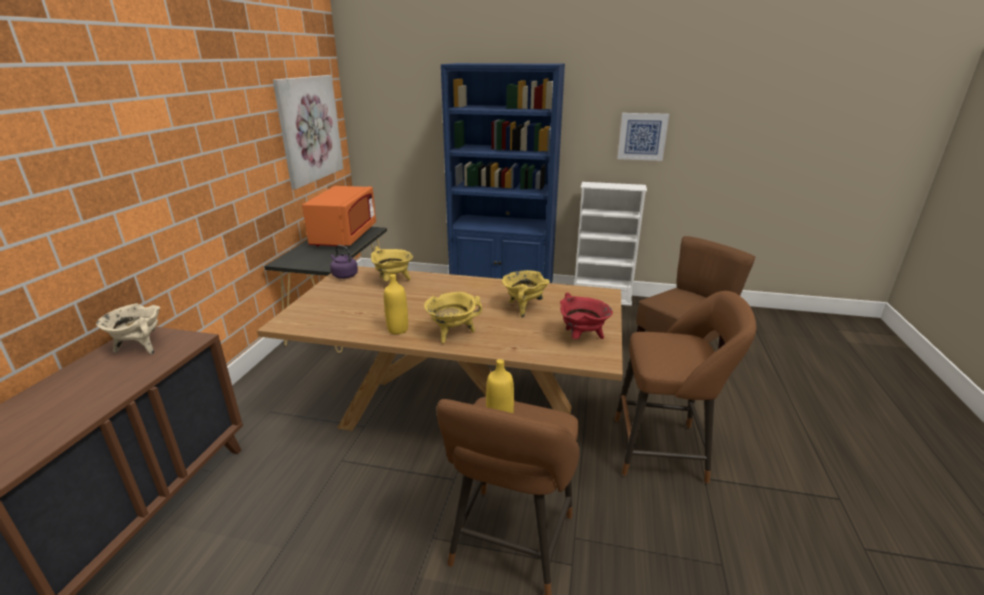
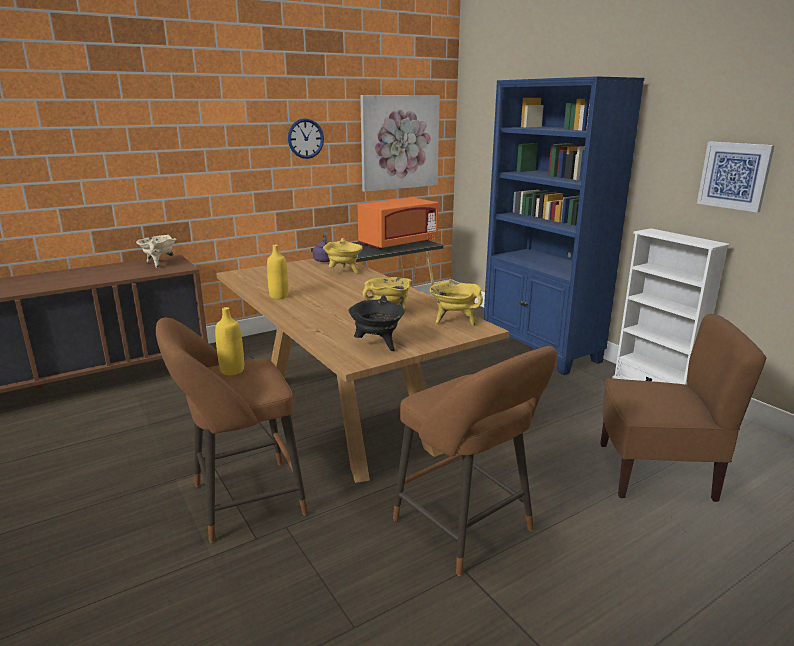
camera: 45 degrees right, 5 degrees down
yellow cooking pot [424,292,482,344] -> yellow cooking pot moved to [430,280,483,326]
red cooking pot [560,292,613,339] -> black cooking pot [348,295,405,351]
none -> wall clock [288,118,324,159]

